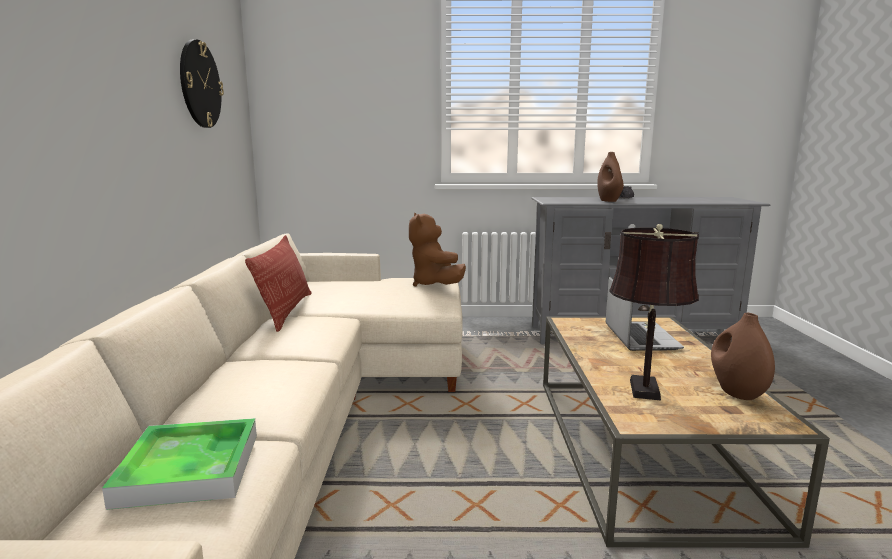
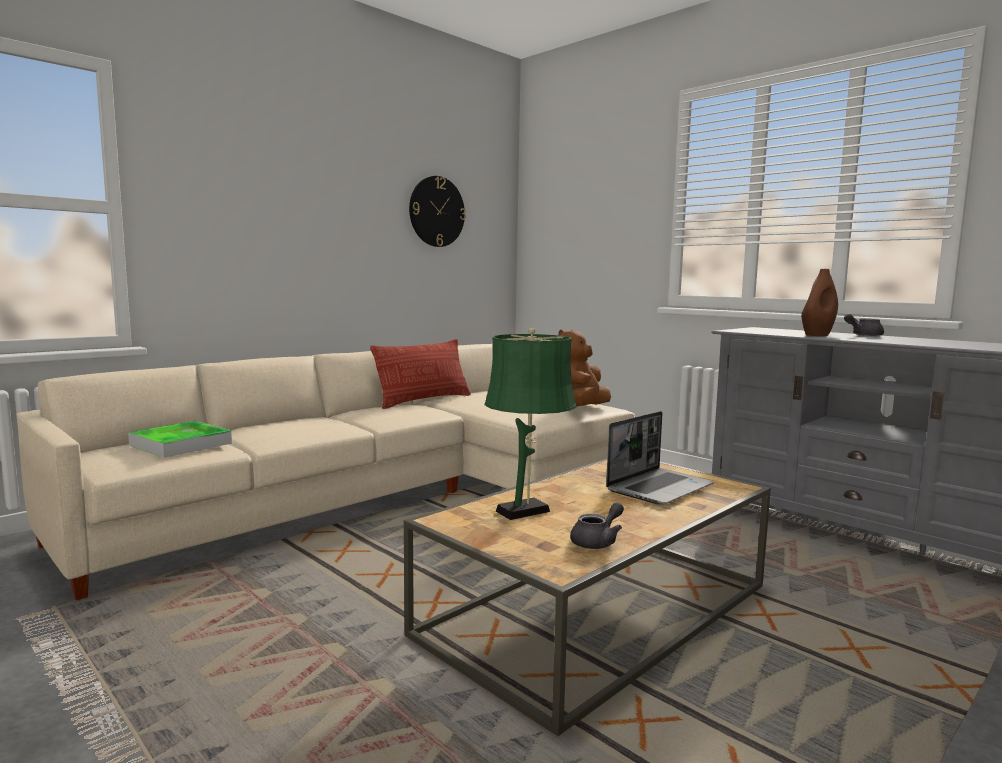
camera: 45 degrees right, 5 degrees down
brown table lamp [609,224,699,400] -> green table lamp [485,327,576,520]
brown vase [711,313,775,400] -> grey teapot [570,502,624,549]

